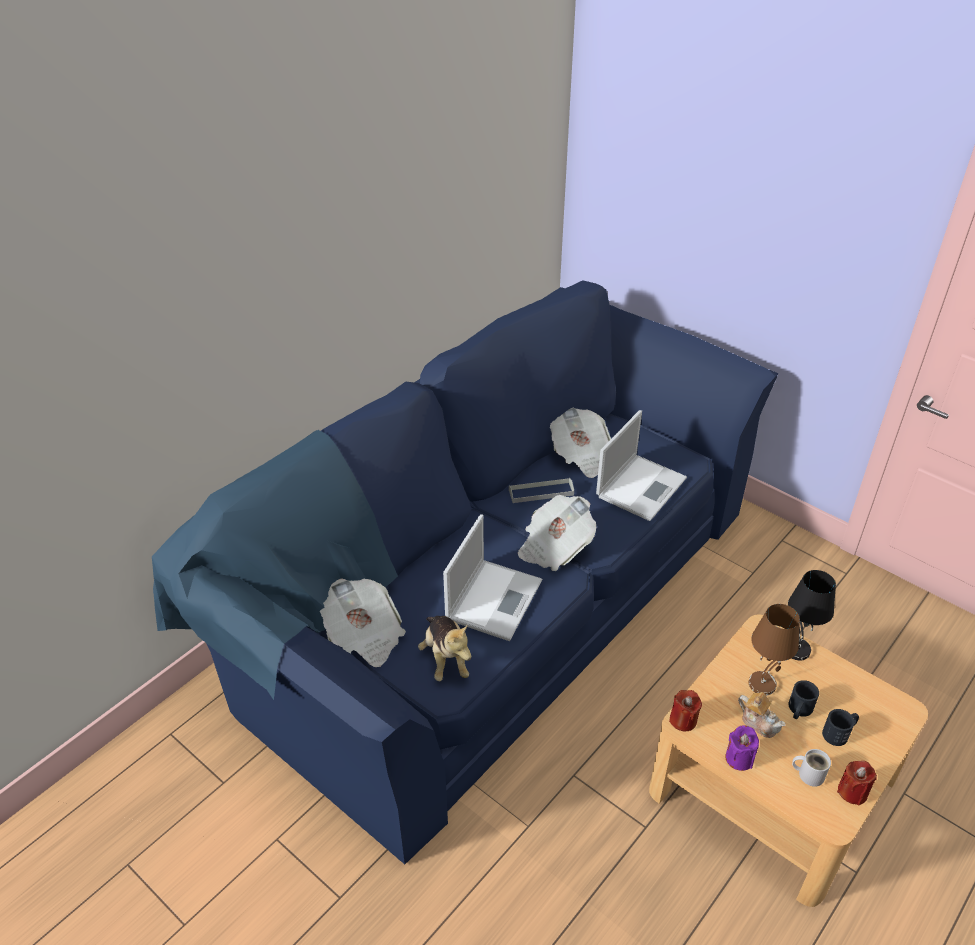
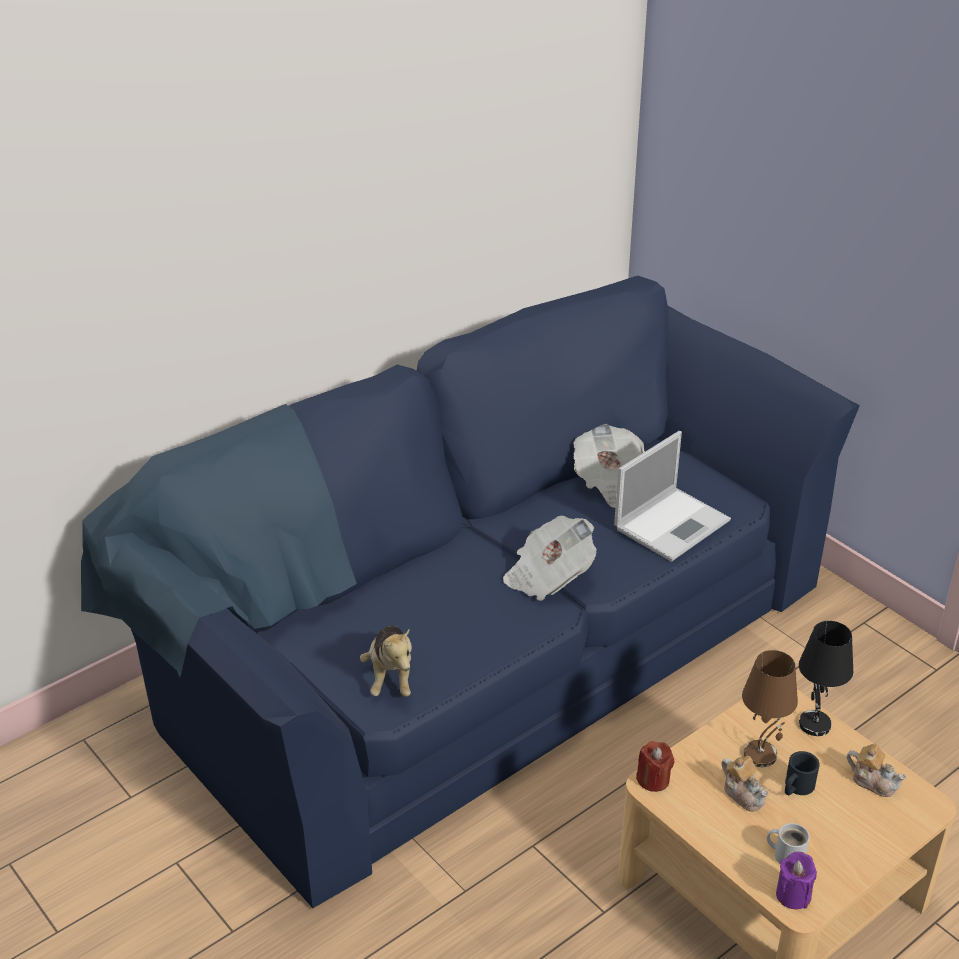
camera: 10 degrees right, 5 degrees down
newspaper [320,578,406,667] -> none
laptop [443,515,542,641] -> none
grey tray [509,478,574,503] -> none
purple candle [725,725,759,771] -> purple candle moved to [776,852,817,909]
black mug [822,709,859,746] -> none
red candle [837,761,877,805] -> none
none -> teapot [847,743,906,797]

